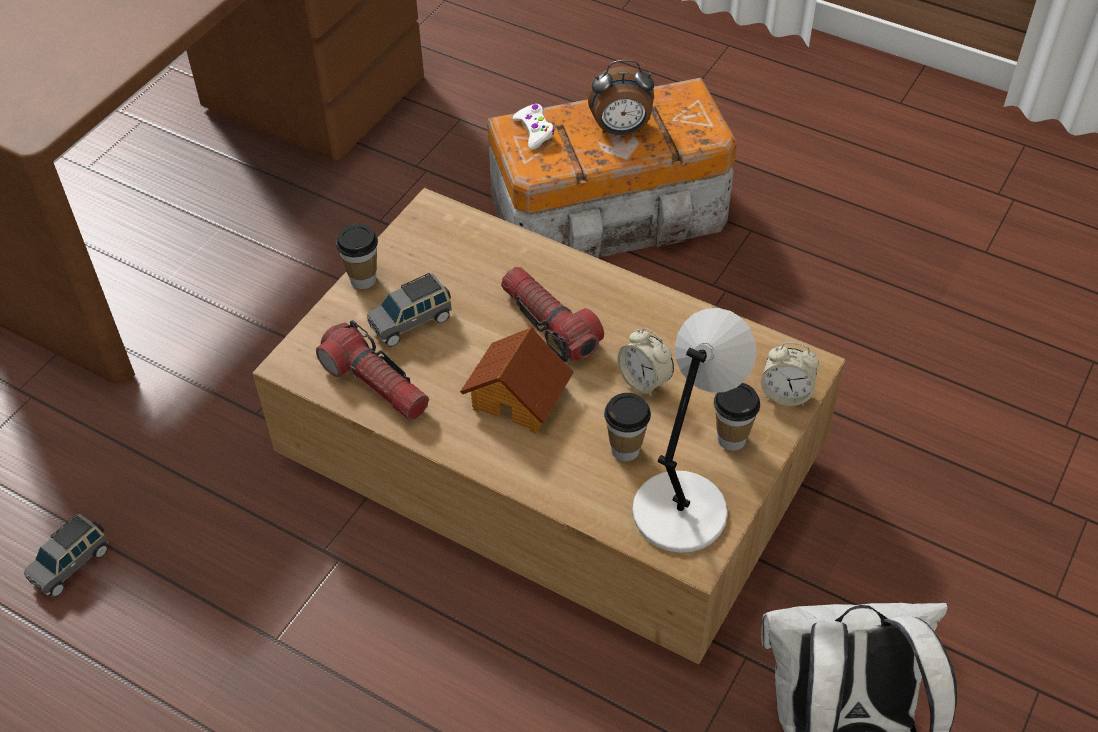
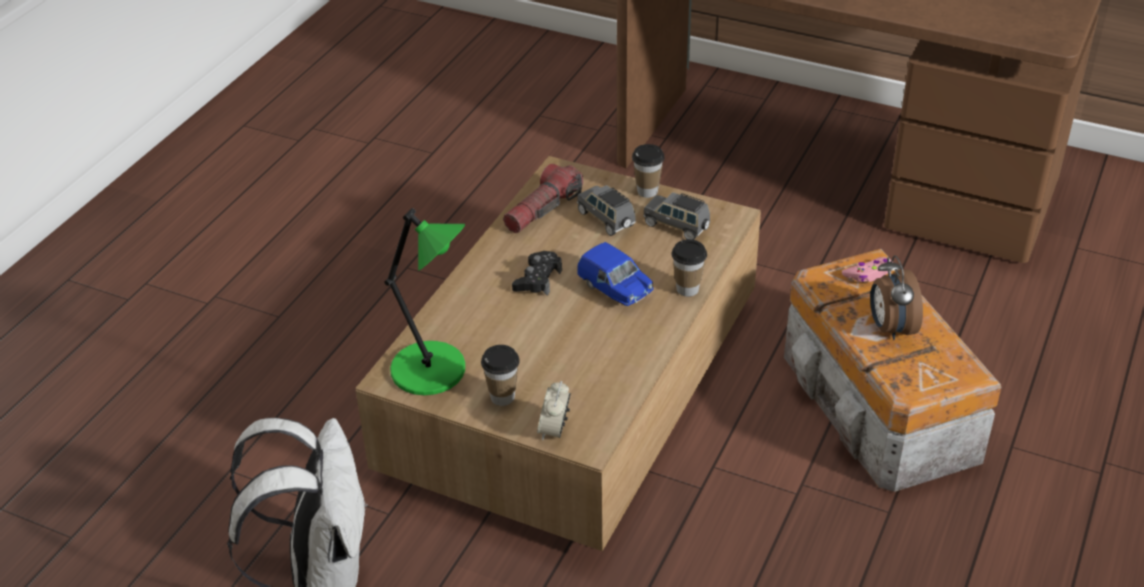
camera: 85 degrees right, 10 degrees down
grey toy car [24,513,109,597] -> grey toy car moved to [643,192,710,240]
toy house [460,327,574,433] -> black game controller [512,251,562,296]
flashlight [501,267,604,363] -> blue toy car [577,242,654,306]
white game controller [513,104,554,150] -> pink game controller [842,257,892,282]
cup [604,393,651,461] -> cup moved to [672,239,707,297]
alarm clock [617,328,674,397] -> none
grey table lamp [632,308,757,553] -> green table lamp [384,208,465,395]

